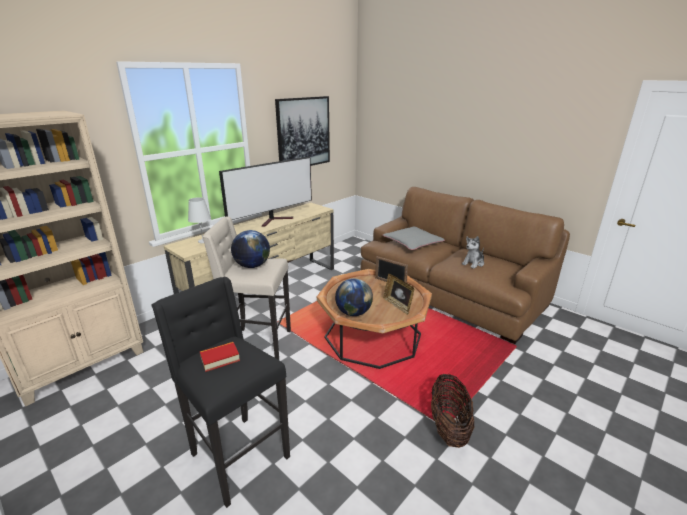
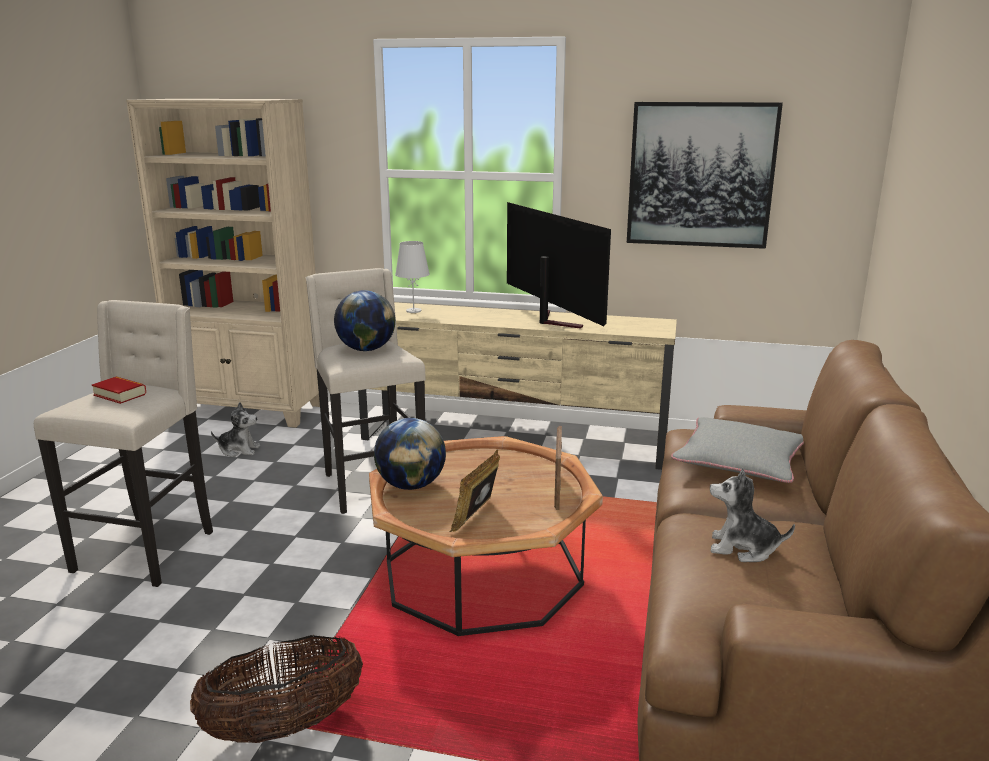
camera: 60 degrees right, 5 degrees down
black stool [151,277,290,508] -> beige stool [34,300,213,587]
television [219,156,312,227] -> television turned 135 degrees counterclockwise [507,202,611,329]
none -> plush toy [211,402,260,457]

